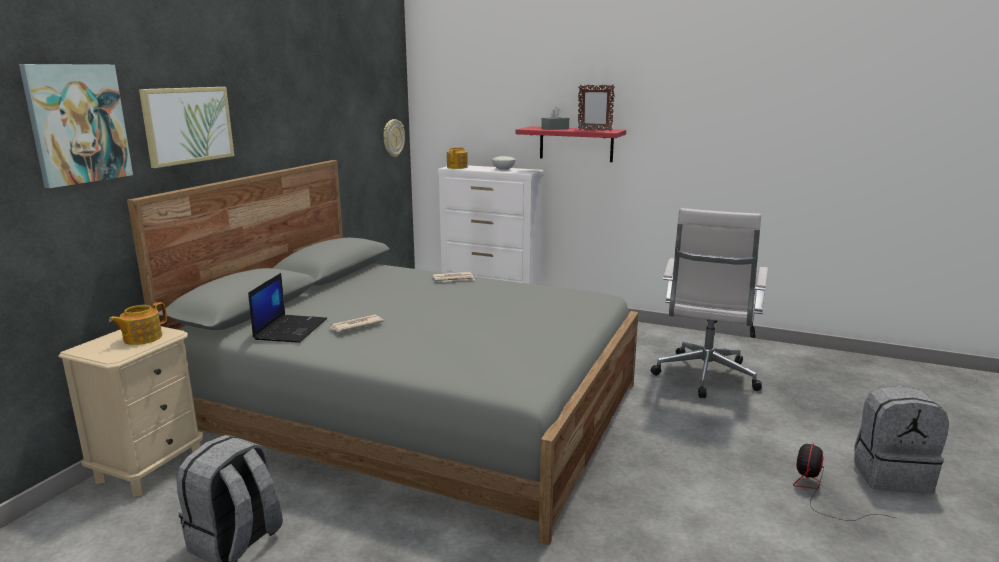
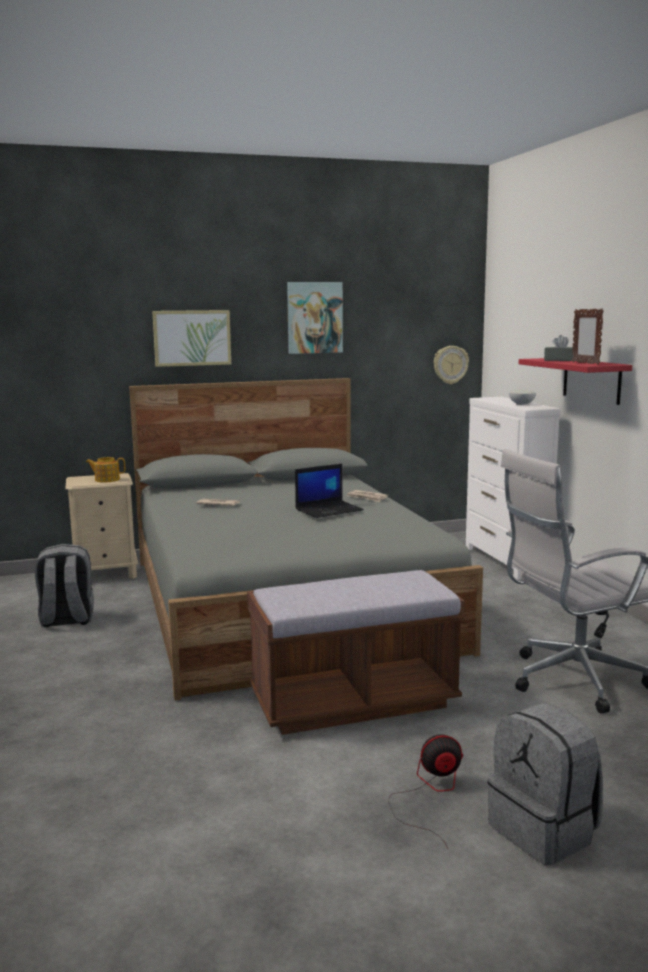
camera: 50 degrees right, 5 degrees down
picture [19,64,133,188] -> picture moved to [287,282,343,354]
laptop [248,273,327,343] -> laptop moved to [295,464,364,518]
teapot [447,147,468,169] -> none
none -> brown bench [247,570,465,735]

